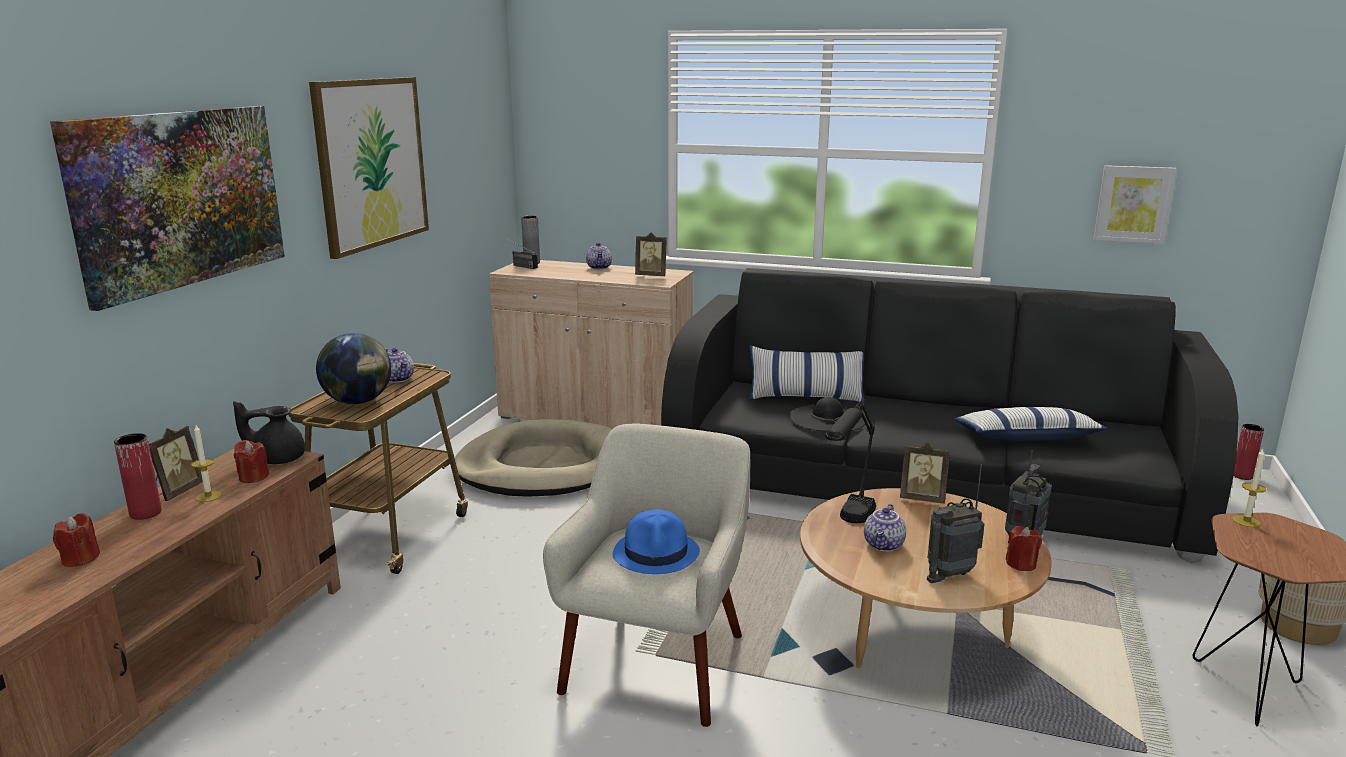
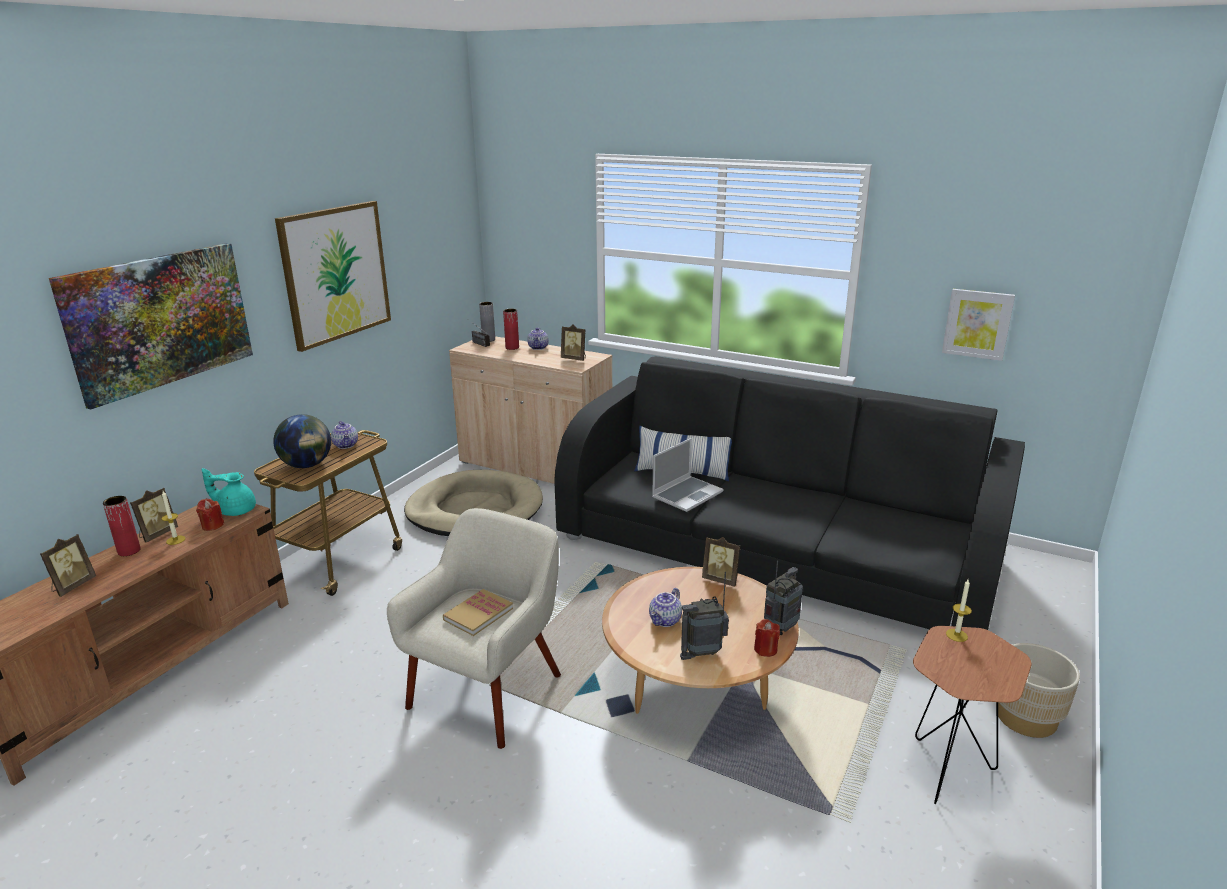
camera: 10 degrees right, 5 degrees up
red candle [53,513,100,567] -> picture frame [40,534,96,597]
black teapot [233,401,305,464] -> turquoise teapot [202,468,256,516]
blue hat [613,509,700,574] -> book [443,589,513,636]
black hat [789,397,867,432] -> laptop [652,438,723,512]
black table lamp [826,397,876,523] -> none
pillow [954,407,1108,441] -> none
red vase [1233,424,1264,480] -> red vase moved to [503,309,519,350]

